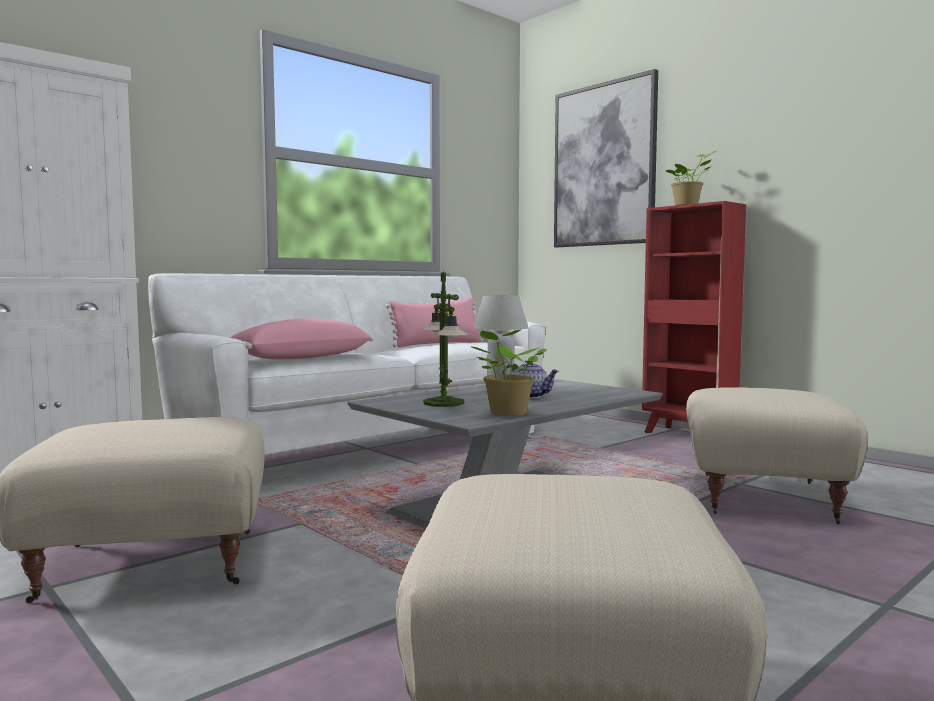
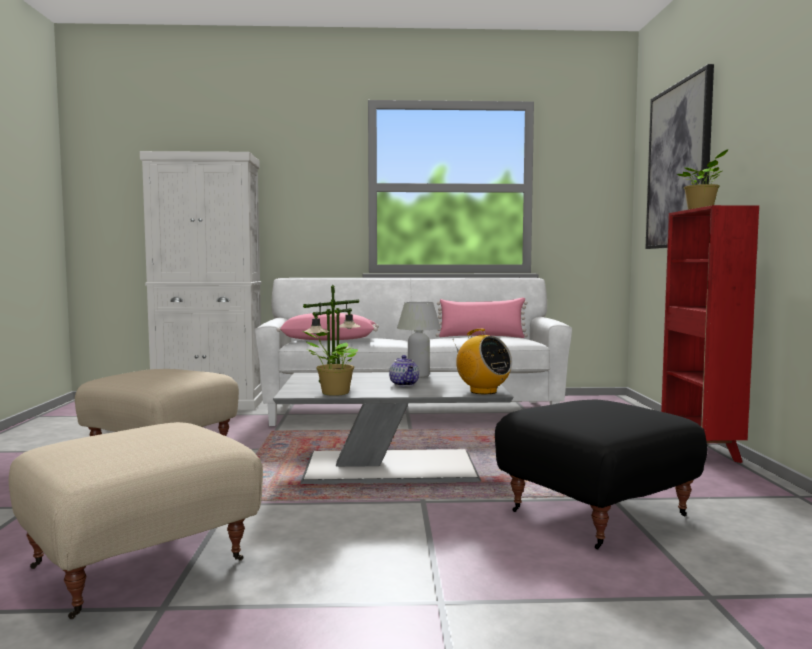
camera: 40 degrees right, 0 degrees up
beige ottoman [686,387,868,524] -> black ottoman [495,399,707,550]
none -> radio [452,329,512,394]

